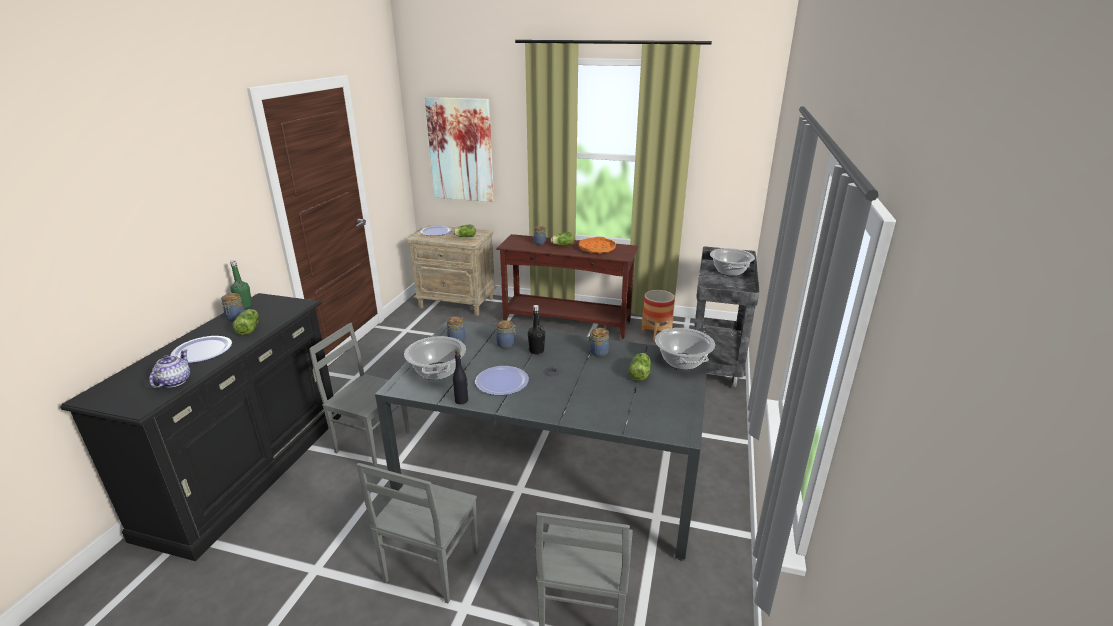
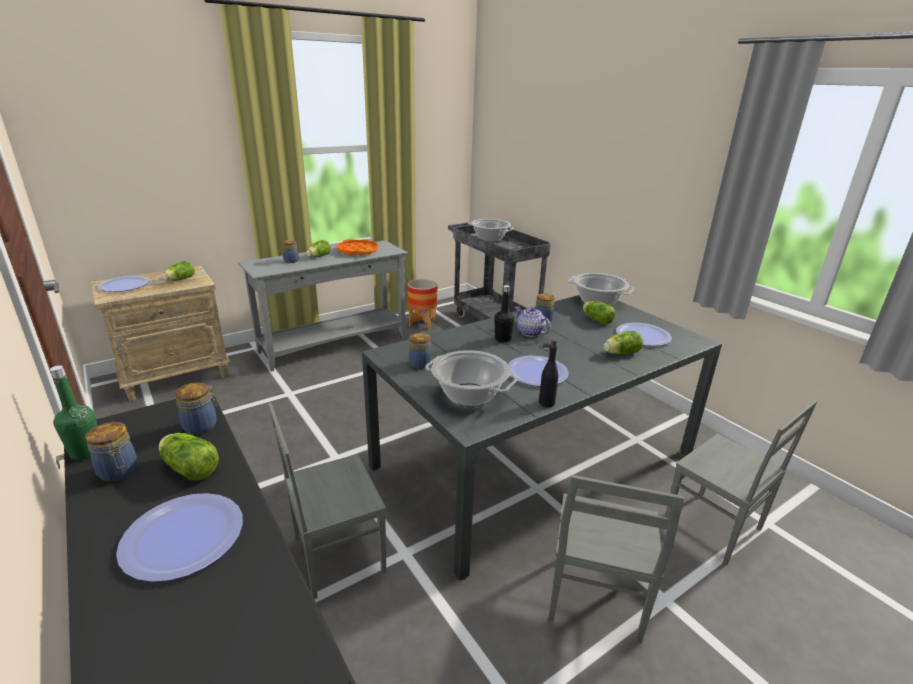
camera: 50 degrees left, 0 degrees up
teapot [149,349,190,388] -> teapot moved to [515,307,551,337]
grey chair [357,463,478,603] -> grey chair turned 45 degrees clockwise [549,475,684,644]
picture [425,97,494,202] -> none
brown console table [496,234,639,339] -> grey console table [238,240,408,372]
jar [496,320,516,349] -> jar moved to [175,383,217,435]
none -> lettuce [603,331,643,354]
none -> plate [616,323,672,346]

